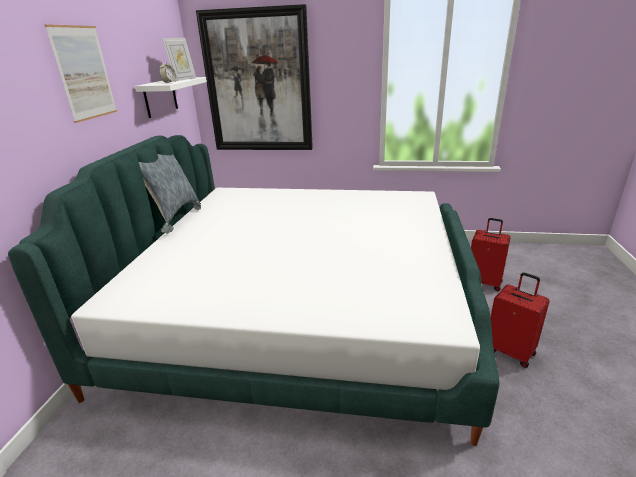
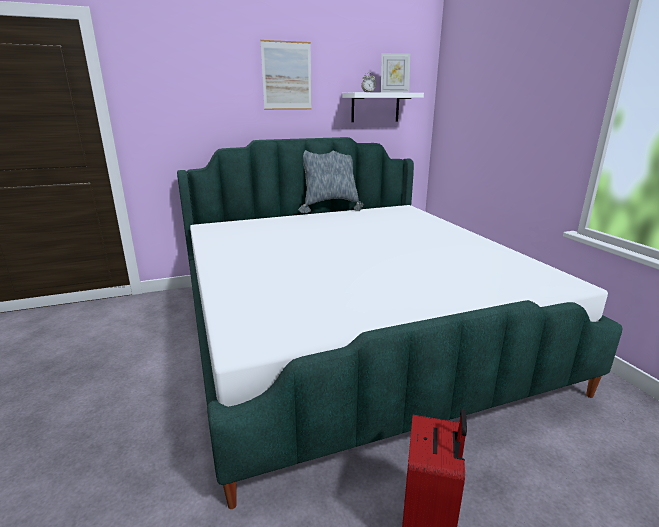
camera: 60 degrees right, 5 degrees down
picture [196,4,313,150] -> none
red suitcase [471,218,511,291] -> none

